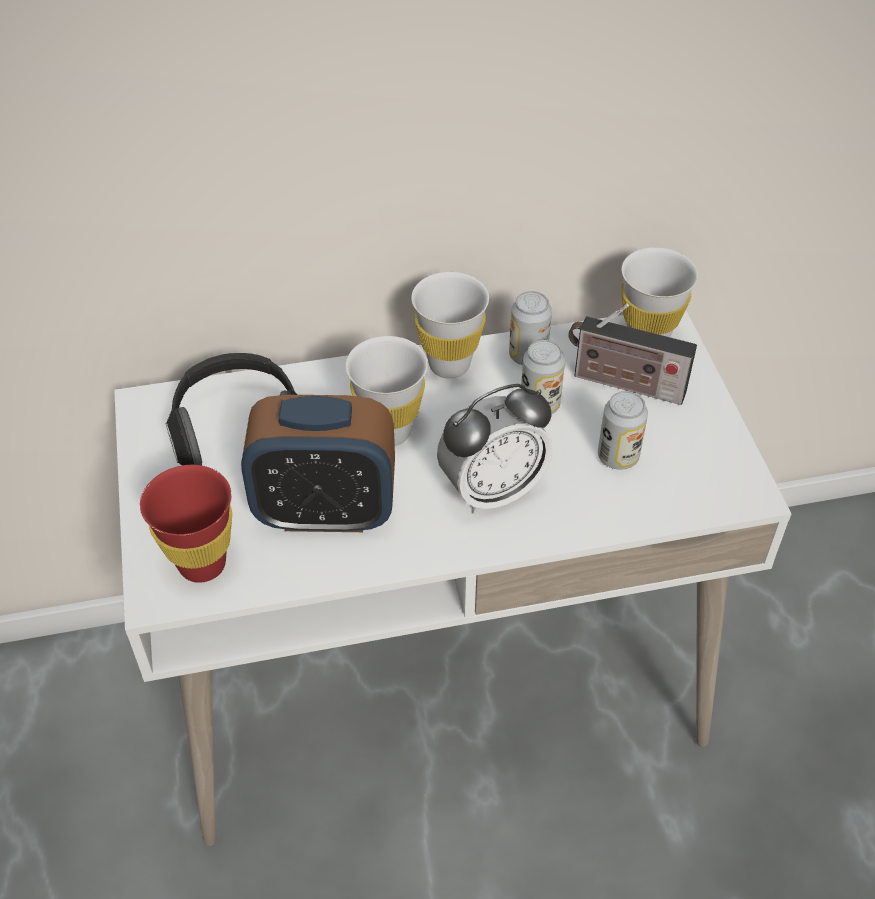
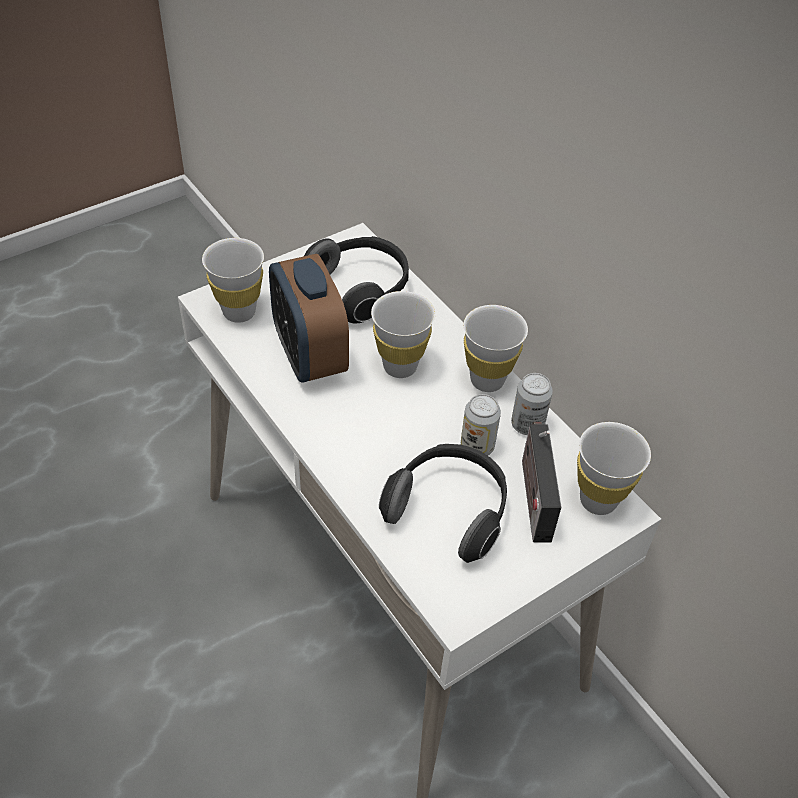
camera: 65 degrees right, 0 degrees up
red cup [140,465,232,583] -> white cup [202,238,264,323]
alarm clock [437,384,553,514] -> none
can [598,391,648,470] -> headphones [379,444,507,563]

